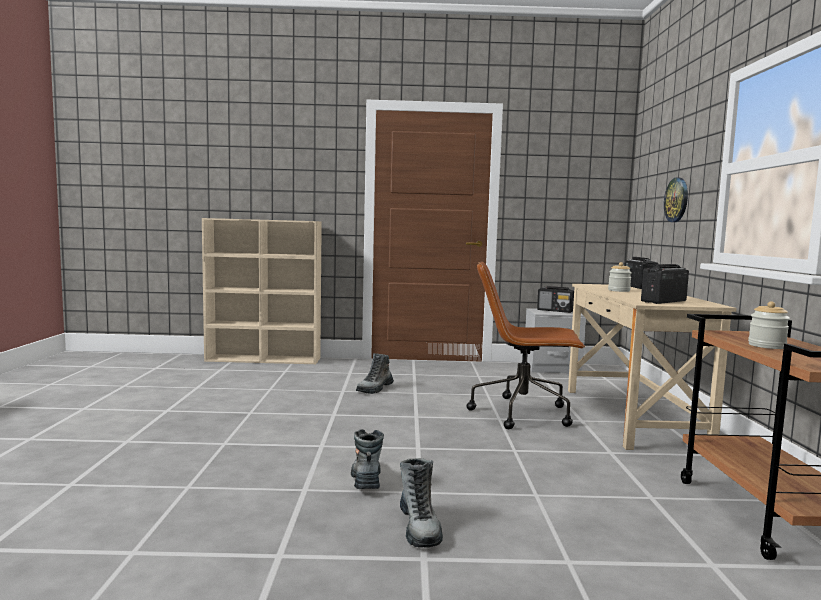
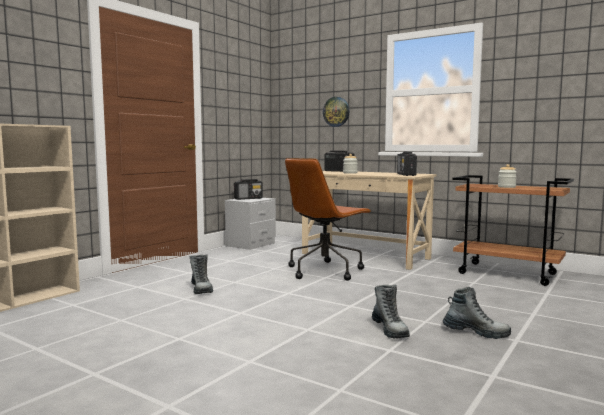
camera: 55 degrees left, 0 degrees up
boot [351,429,384,489] -> boot turned 135 degrees counterclockwise [372,285,410,338]

